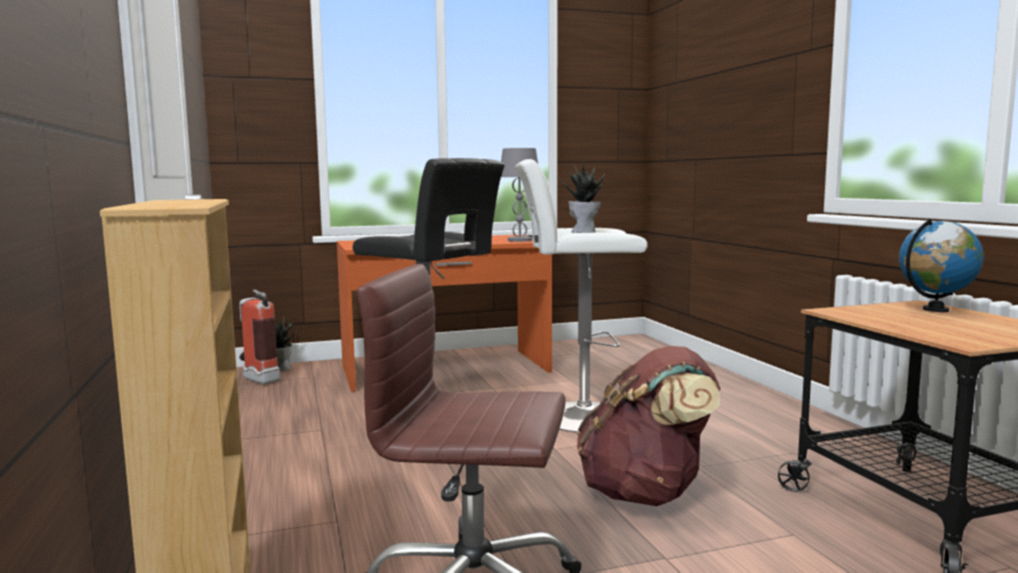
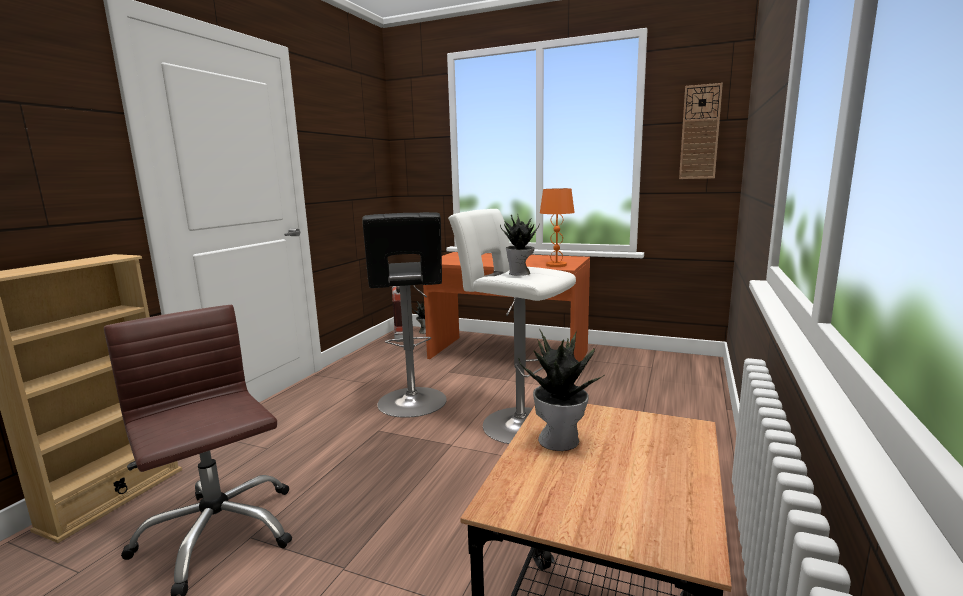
camera: 40 degrees right, 5 degrees up
grey table lamp [501,148,538,242] -> orange table lamp [540,188,575,267]
brown backpack [577,346,721,506] -> none
globe [899,218,984,312] -> none
none -> potted plant [518,329,605,451]
none -> wall clock [679,83,723,179]

